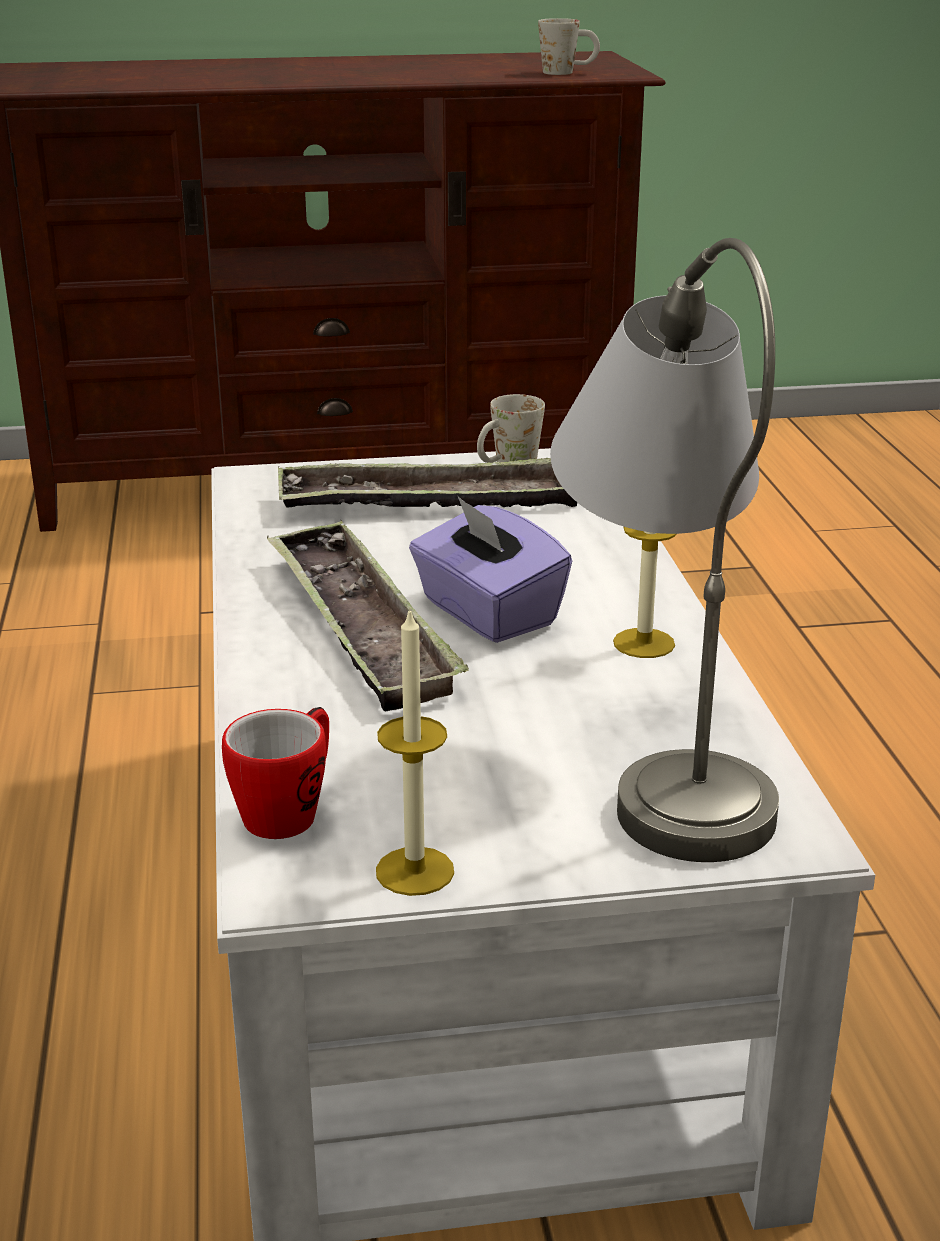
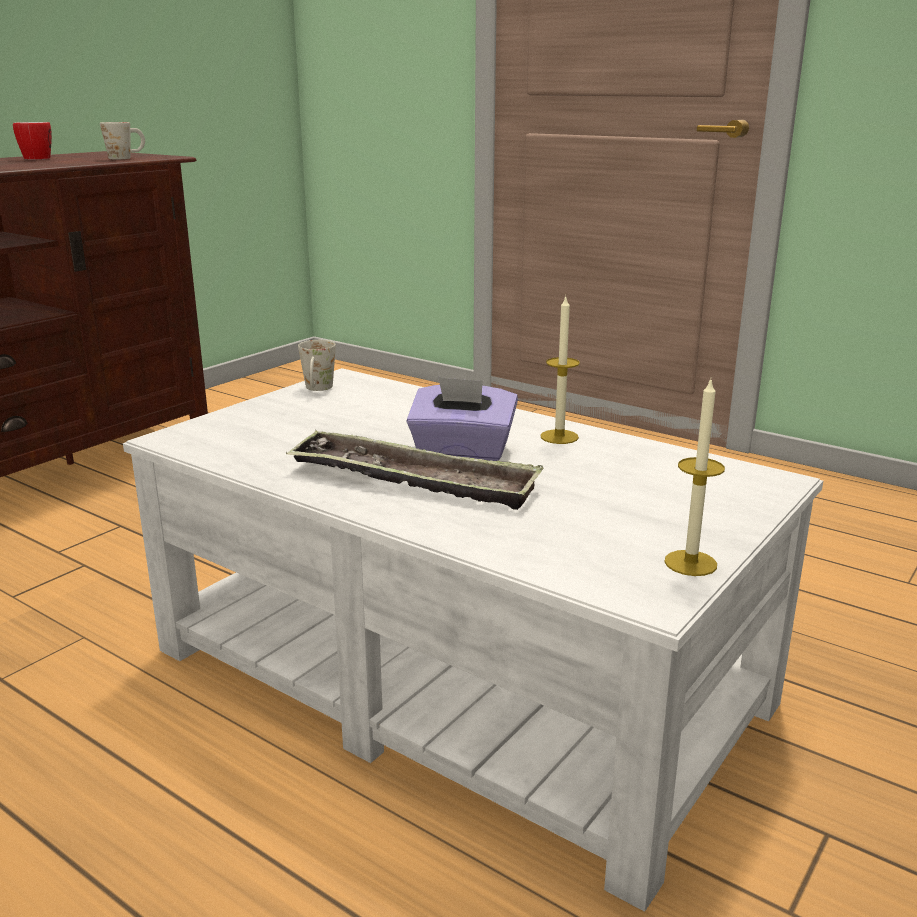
camera: 45 degrees left, 5 degrees down
mug [222,707,329,839] -> mug moved to [13,122,52,160]
tray [278,458,577,508] -> none
grey table lamp [550,238,779,862] -> none

